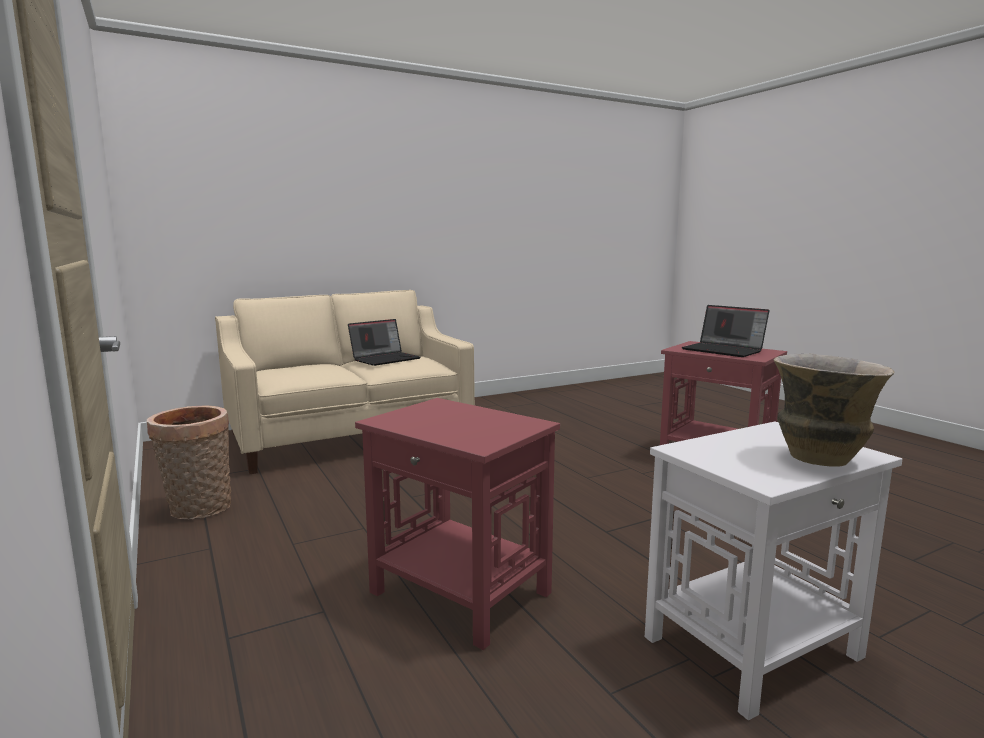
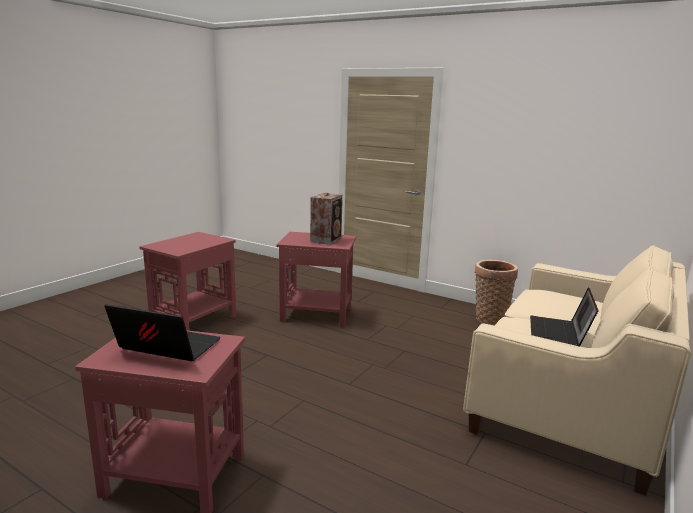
camera: 150 degrees right, 5 degrees up
white side table [645,421,902,721] -> red side table [139,232,236,331]
vase [774,354,894,467] -> none
none -> speaker [310,193,343,245]

